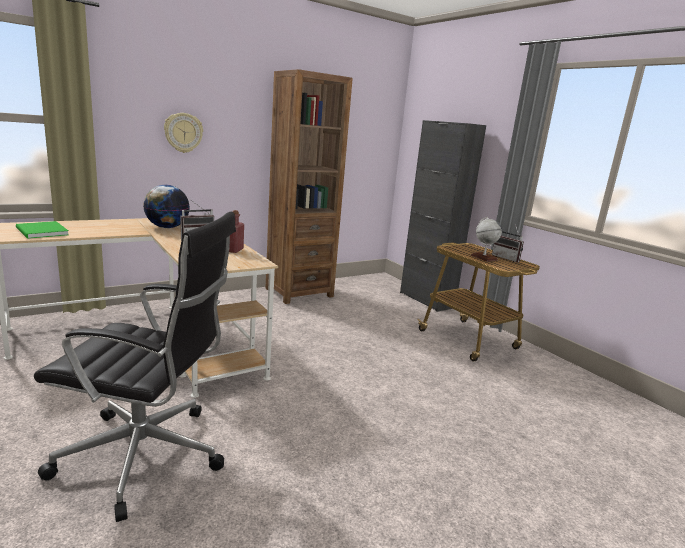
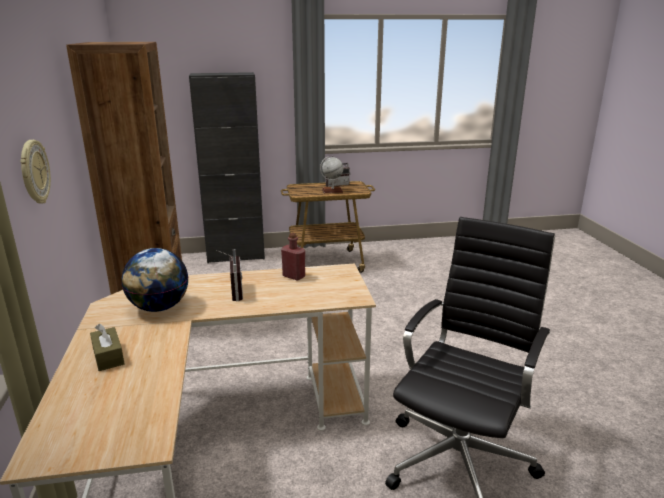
camera: 65 degrees left, 5 degrees up
green book [16,221,69,239] -> none
none -> brown tissue box [90,323,124,371]

